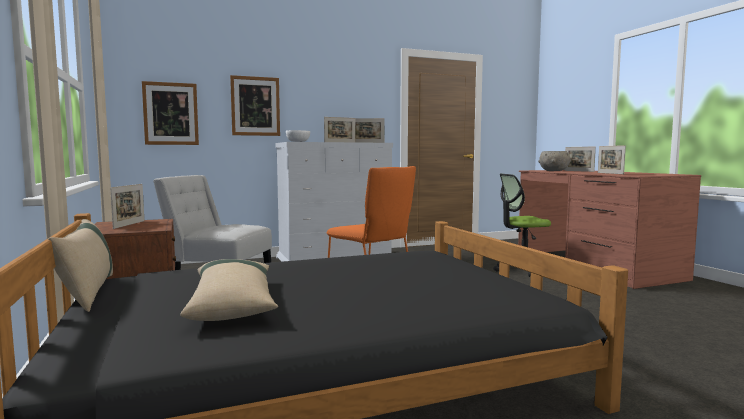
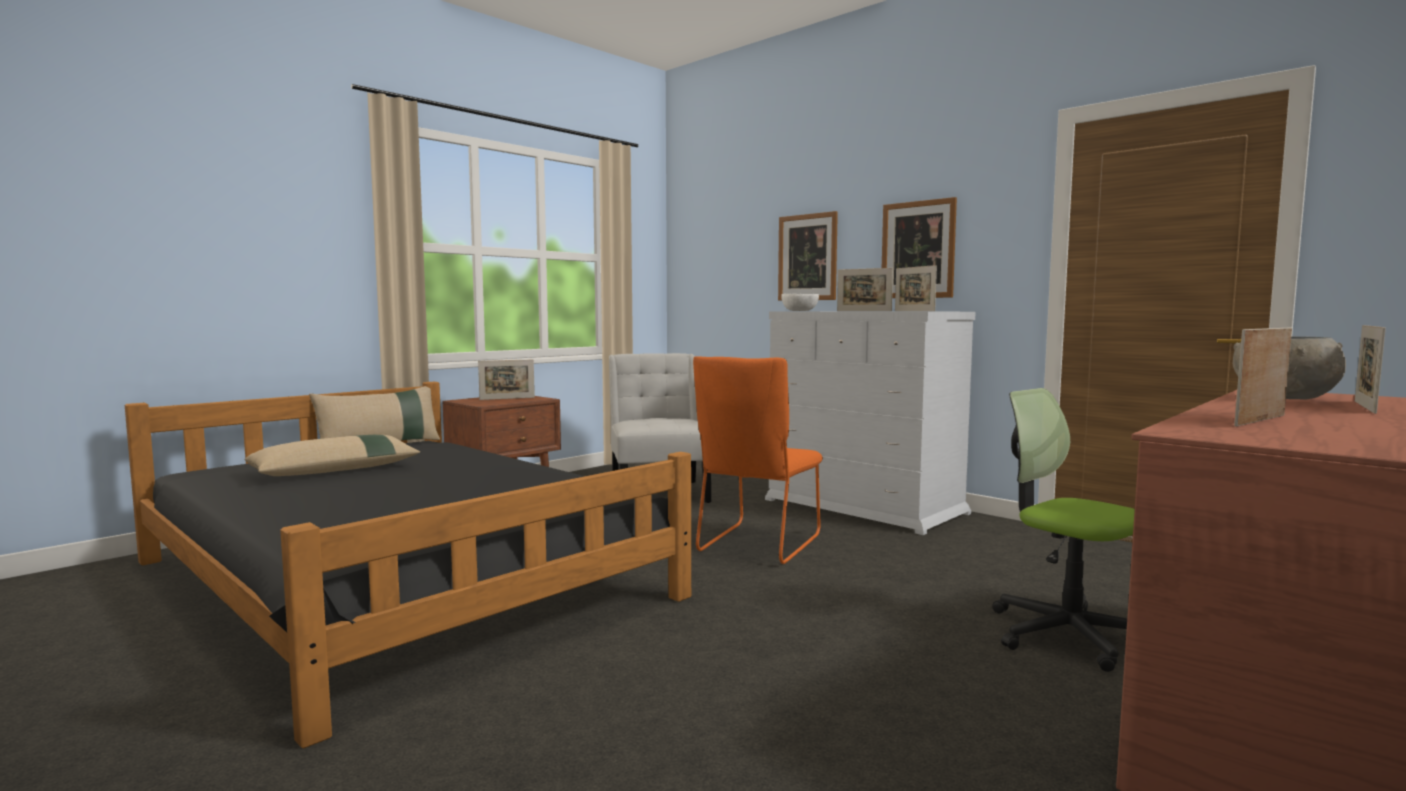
camera: 65 degrees right, 0 degrees up
picture [142,81,199,145] -> picture moved to [882,197,957,298]

